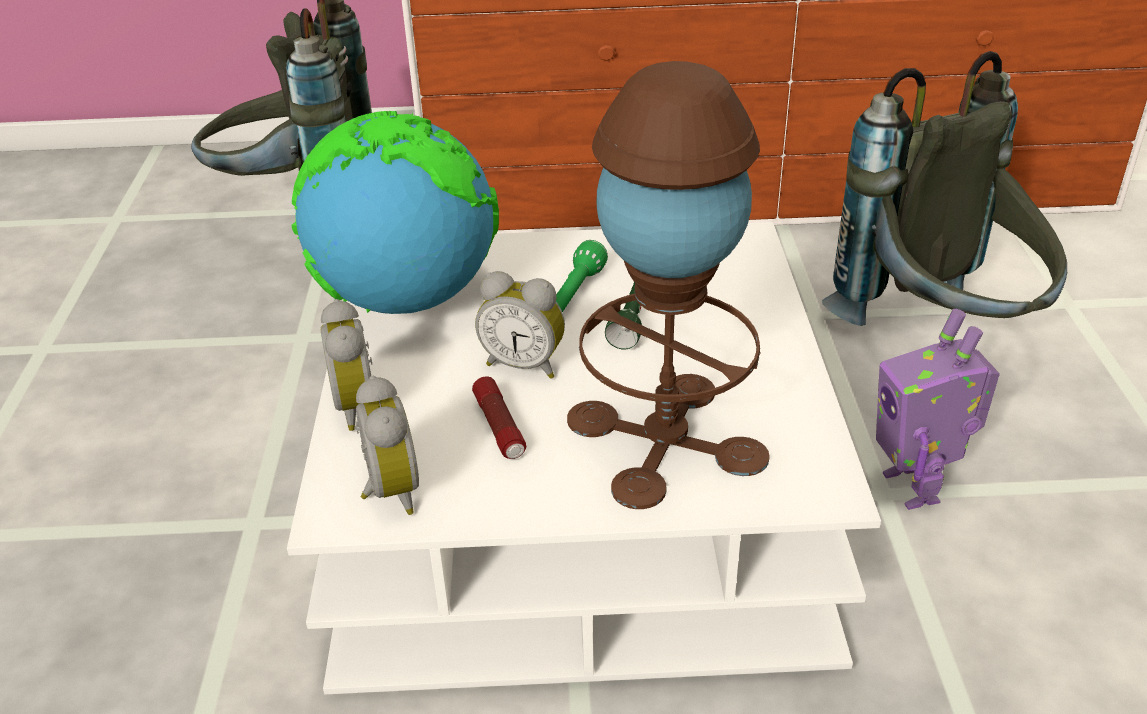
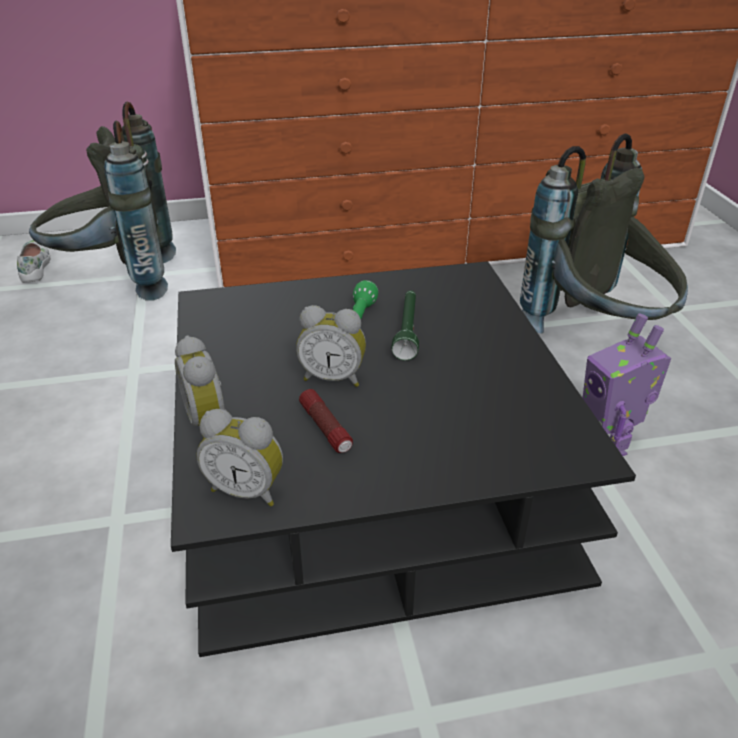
camera: 10 degrees left, 0 degrees up
white coffee table [287,222,881,694] -> black coffee table [171,261,636,657]
globe [291,111,499,314] -> none
alarm clock [356,376,419,515] -> alarm clock turned 135 degrees clockwise [196,409,283,506]
brown table lamp [567,61,770,509] -> none
none -> white shoe [17,239,50,283]

